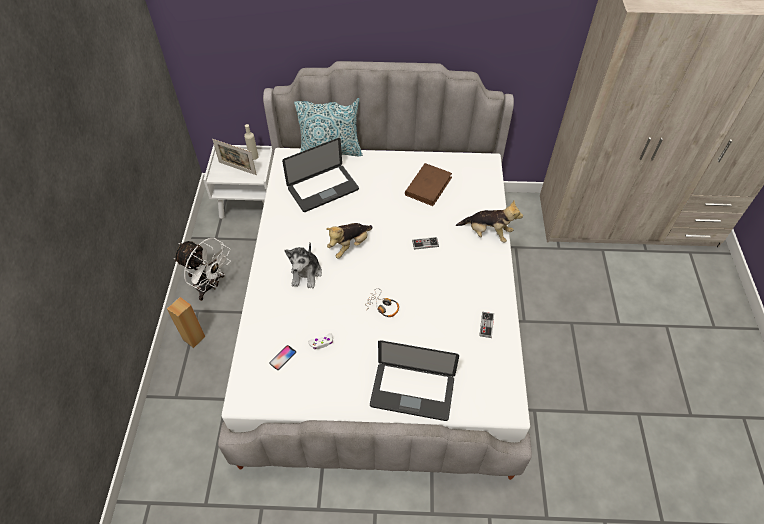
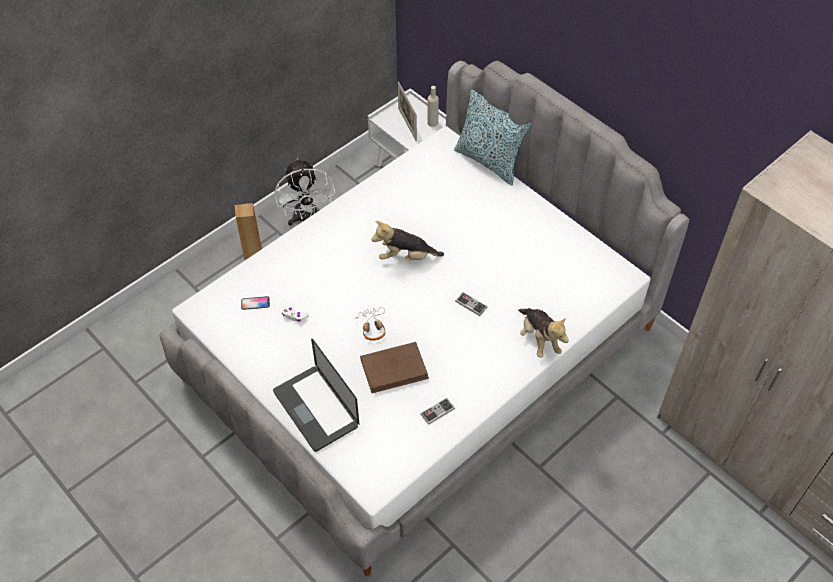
camera: 45 degrees right, 0 degrees up
laptop [282,138,359,212] -> none
plush toy [285,243,322,289] -> none
brown book [405,163,452,206] -> brown book moved to [360,342,429,393]

